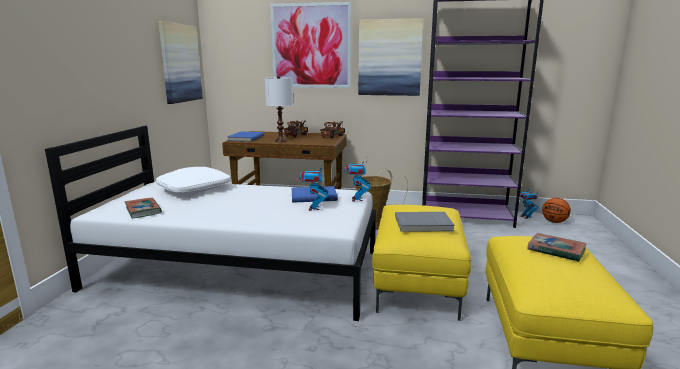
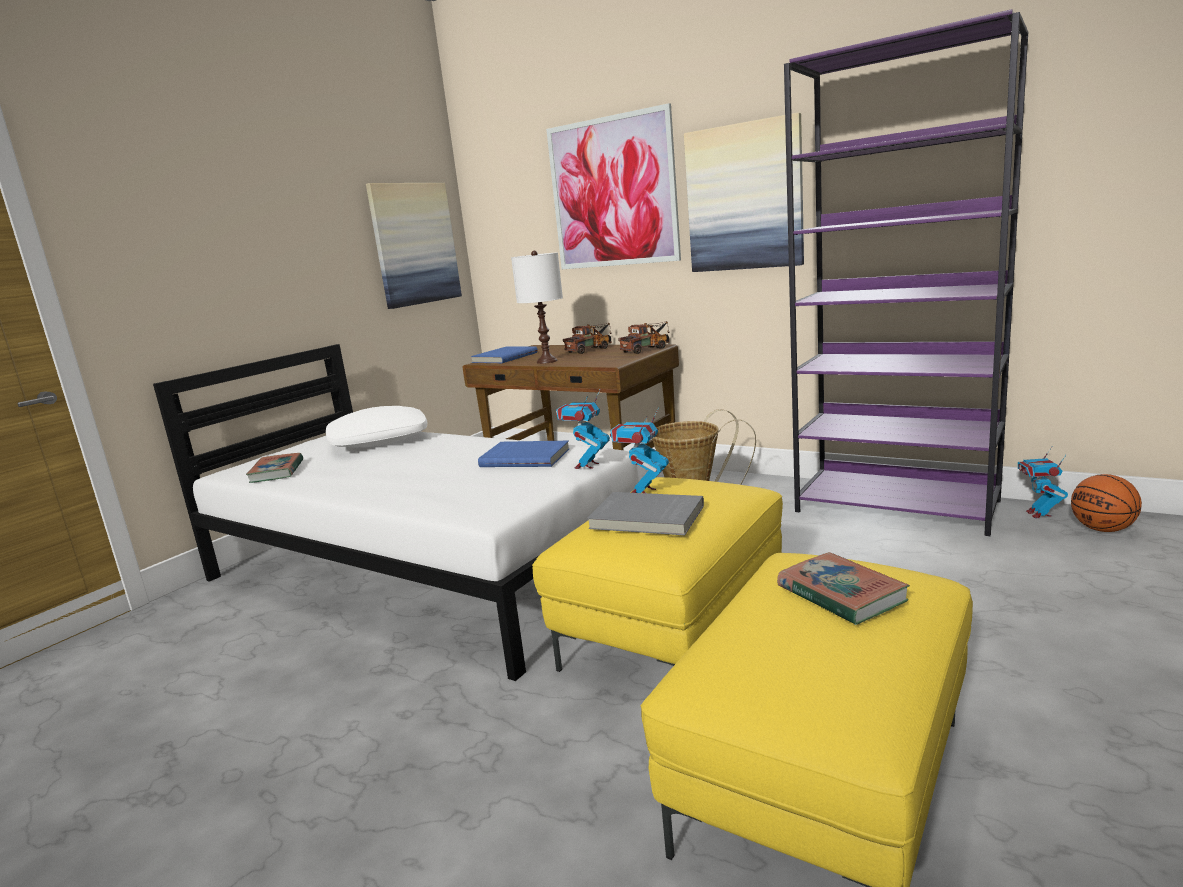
camera: 25 degrees right, 0 degrees up
toy robot [299,165,328,211] -> toy robot moved to [610,407,669,493]

